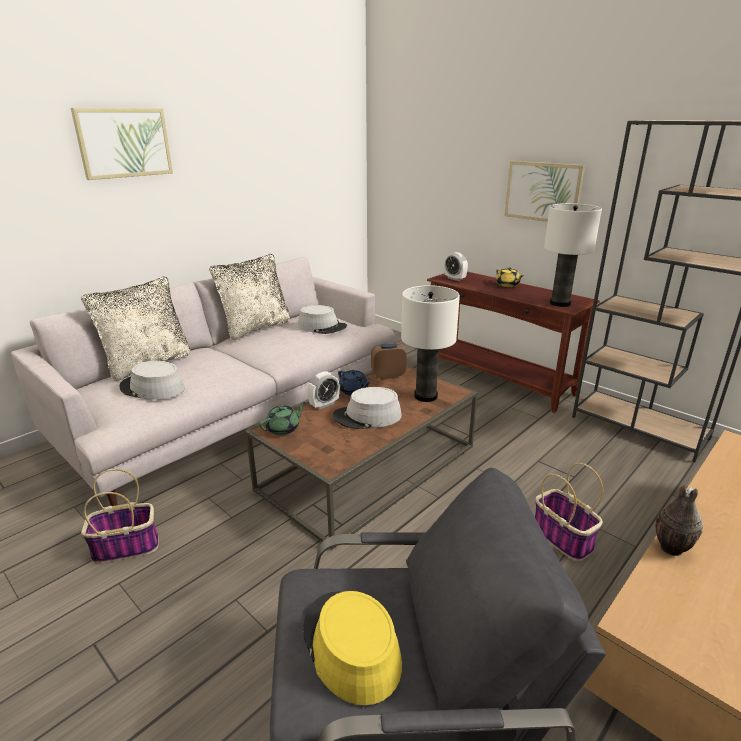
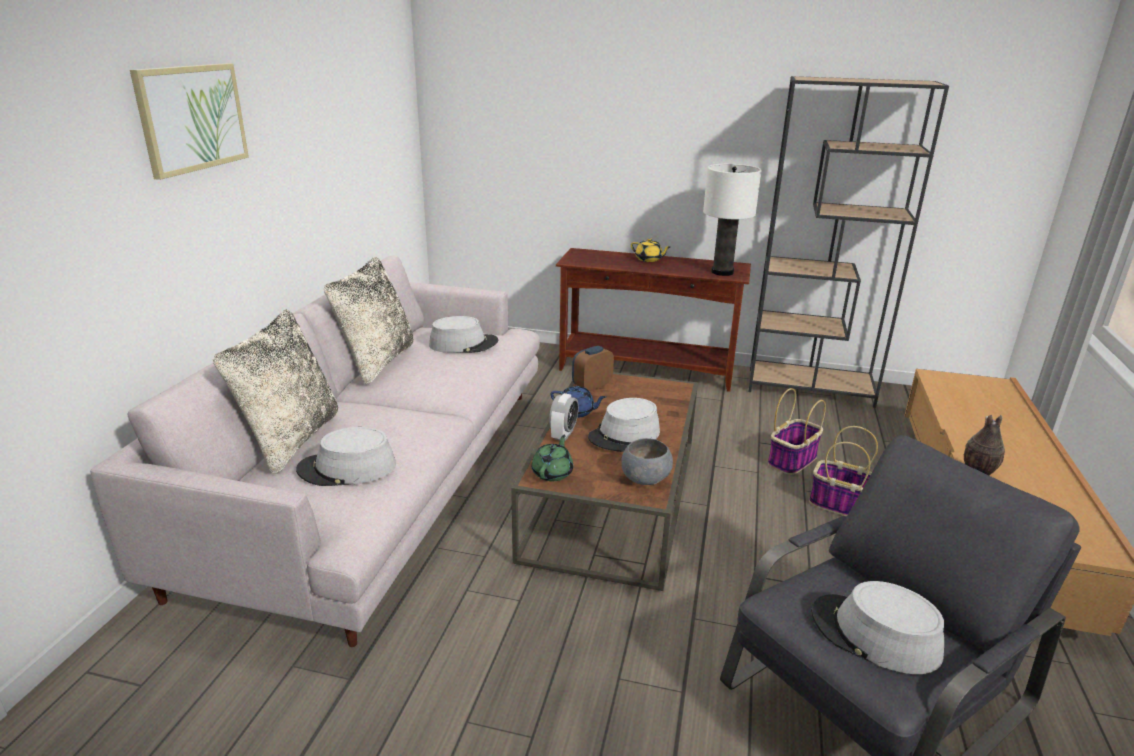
camera: 30 degrees left, 0 degrees up
basket [81,469,159,563] -> basket moved to [768,388,826,475]
yellow hat [303,591,402,705] -> grey hat [811,581,944,674]
white table lamp [401,285,460,402] -> none
alarm clock [444,252,468,281] -> none
picture [504,161,585,222] -> none
none -> grey bowl [621,438,673,485]

